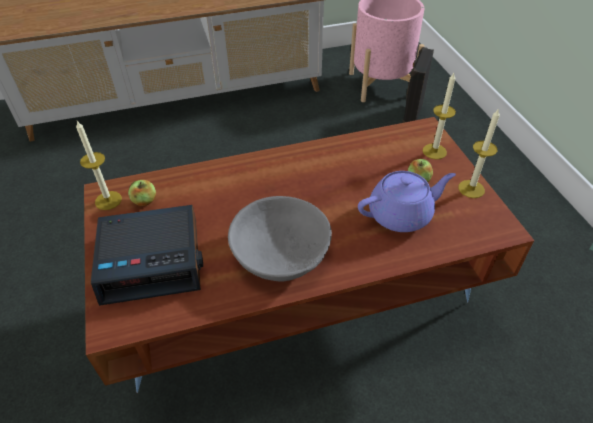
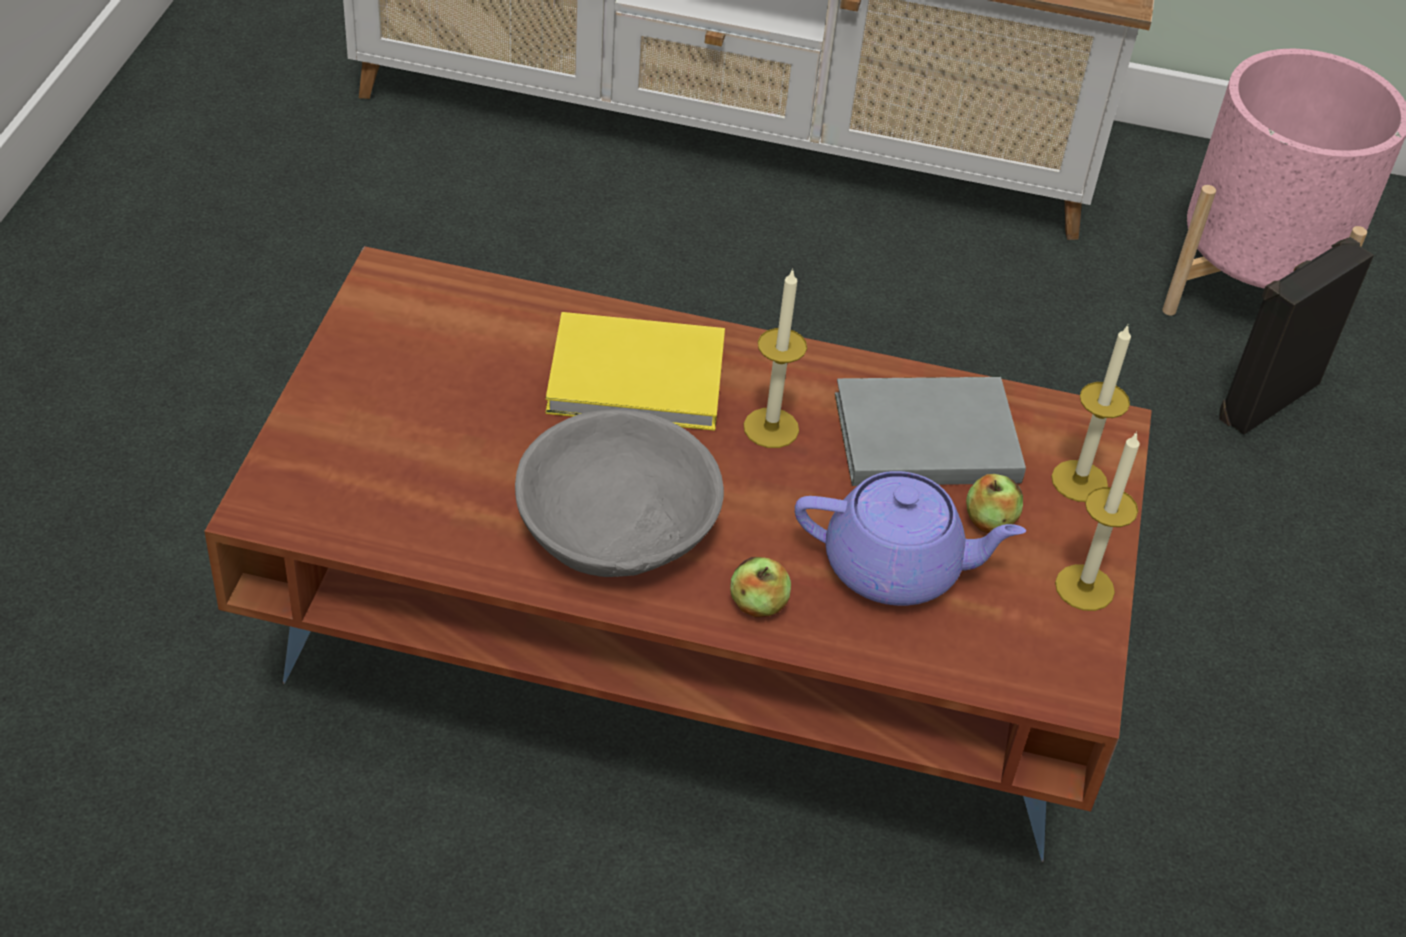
camera: 25 degrees right, 0 degrees up
candle [76,121,122,210] -> candle moved to [744,268,807,448]
alarm clock [91,205,203,306] -> none
apple [128,180,156,206] -> apple moved to [730,557,791,617]
none -> yellow book [545,312,725,431]
none -> grey book [835,377,1026,486]

